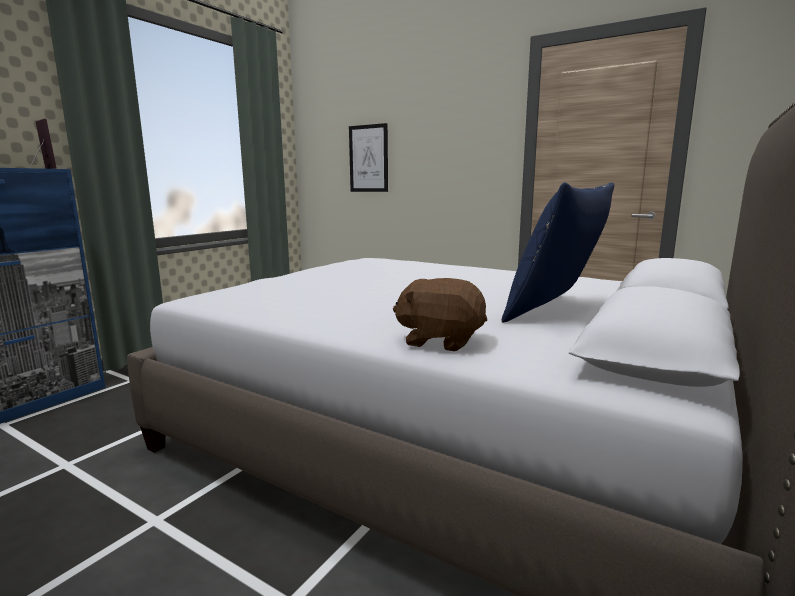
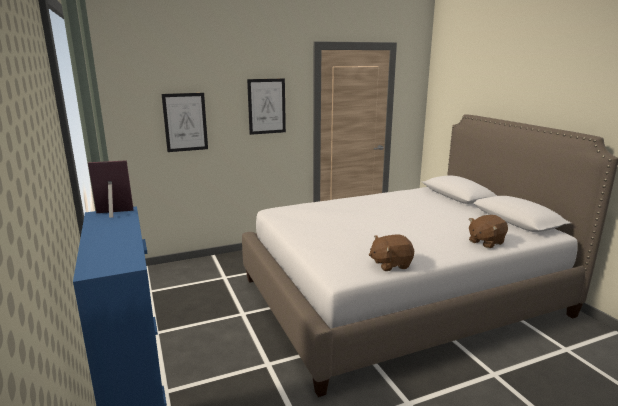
camera: 55 degrees left, 5 degrees up
blue pillow [501,182,614,323] -> none
none -> picture [247,78,286,135]
none -> brown plush toy [369,235,414,271]

